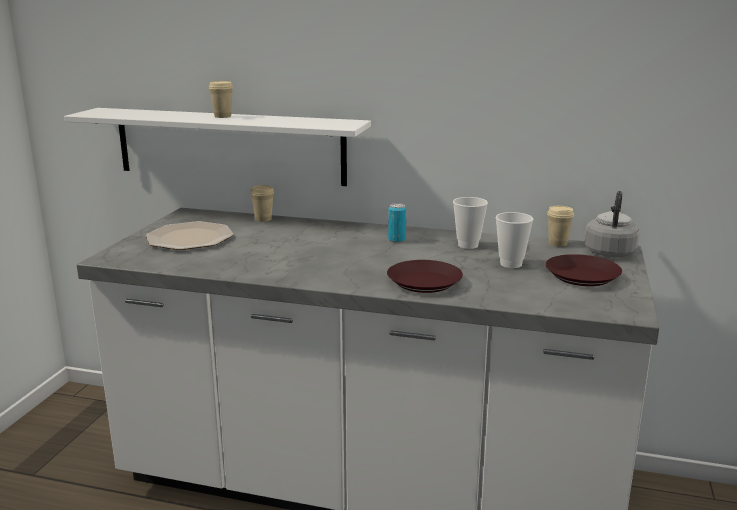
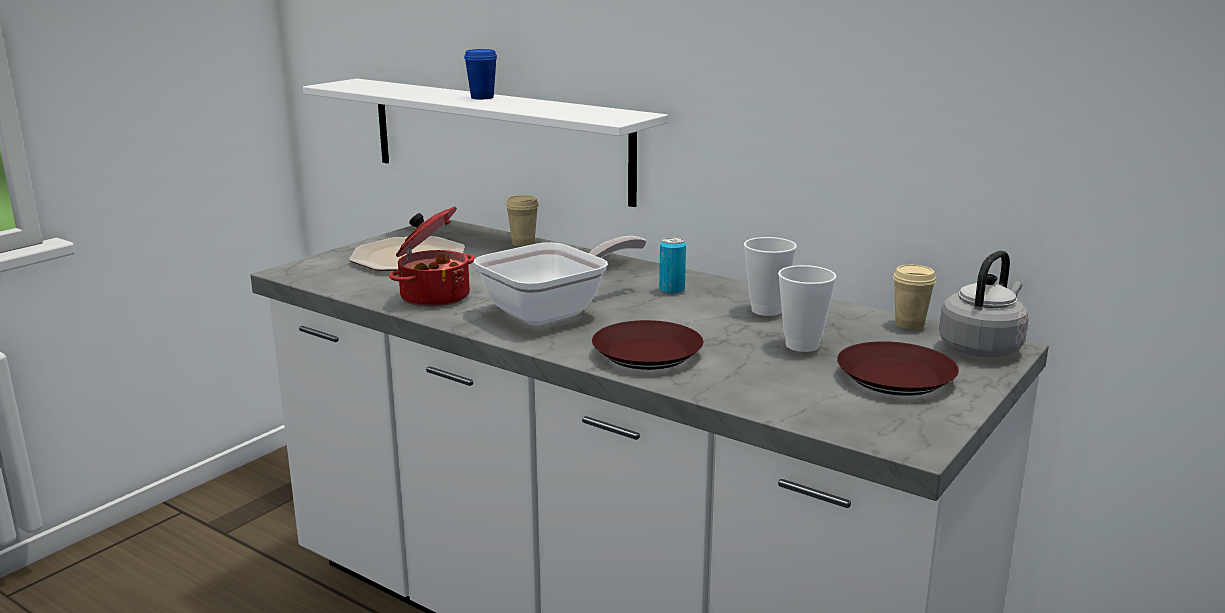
camera: 20 degrees right, 0 degrees up
beige cup [209,81,233,118] -> blue cup [464,49,497,99]
none -> cooking pot [389,207,475,307]
none -> frying pan [474,236,647,325]

